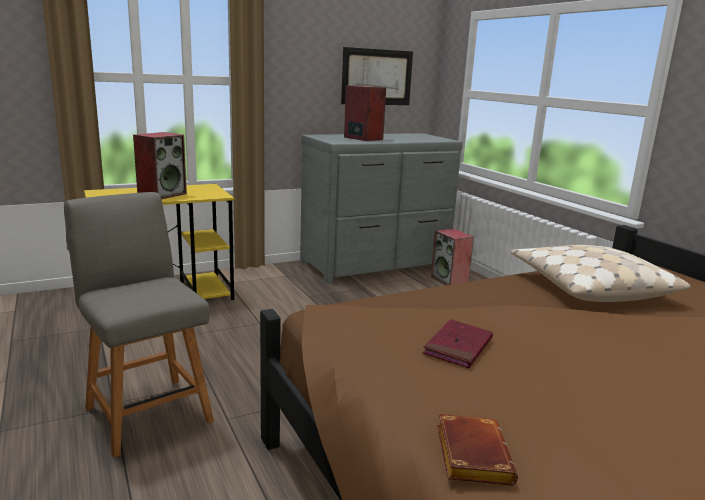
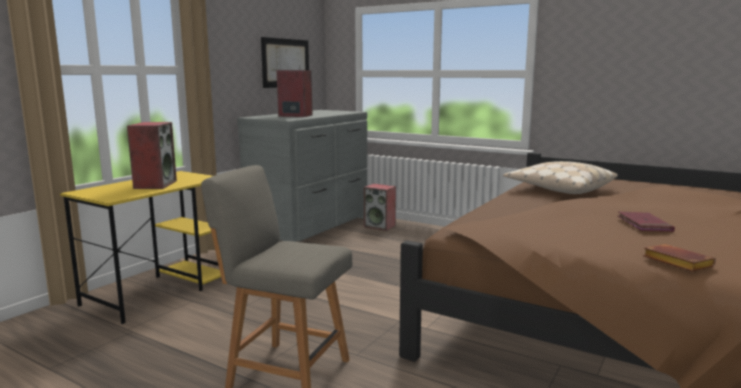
camera: 30 degrees left, 5 degrees down
red book [423,319,493,368] -> red book moved to [617,212,675,232]

